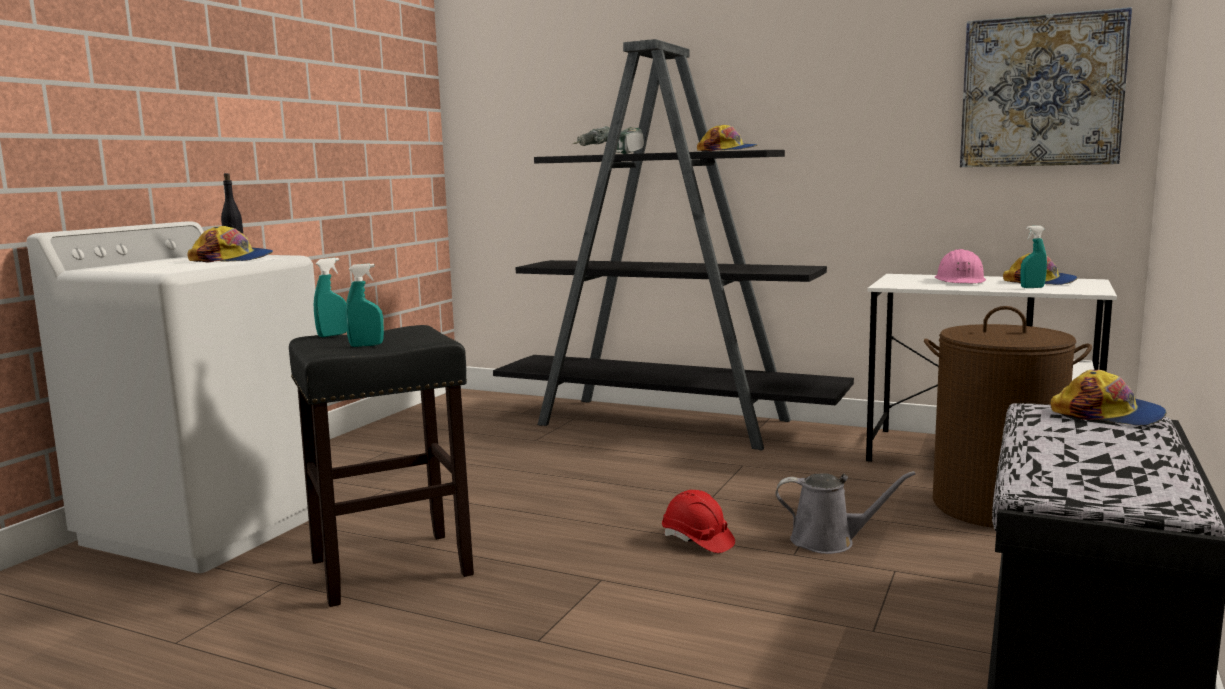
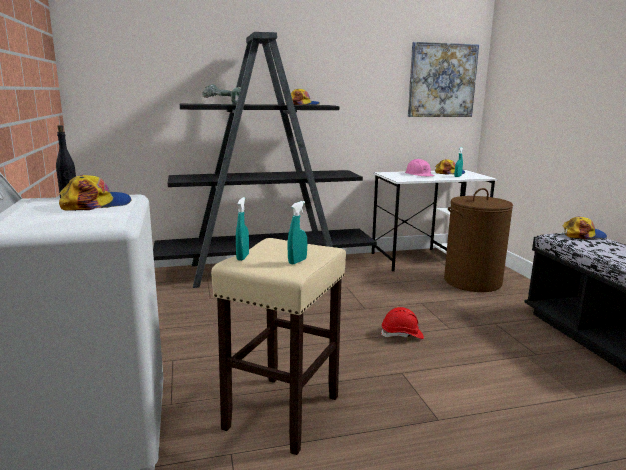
camera: 40 degrees left, 5 degrees up
black stool [289,325,474,607] -> beige stool [211,238,346,455]
grey watering can [775,471,916,554] -> none

